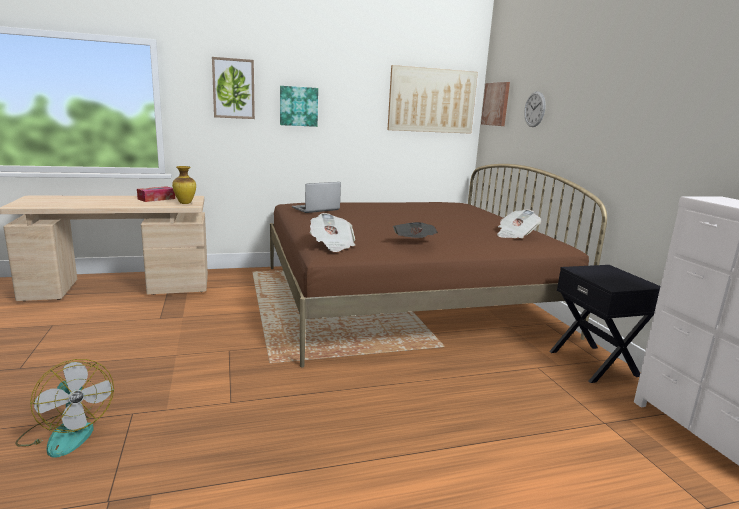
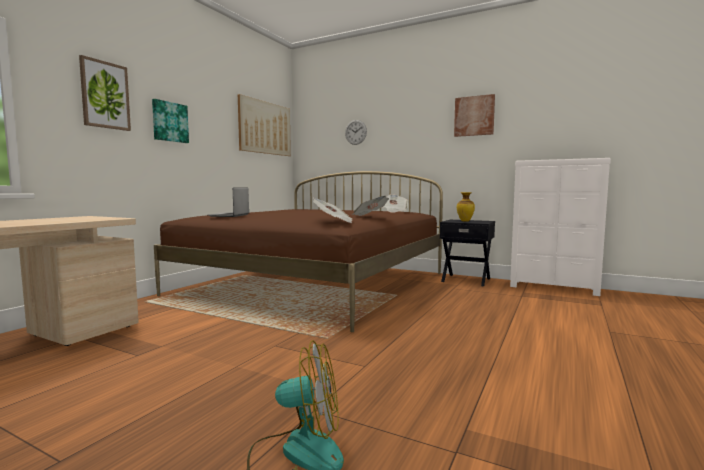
camera: 45 degrees left, 10 degrees down
tissue box [137,186,175,202] -> none
vase [172,166,196,204] -> vase moved to [457,192,475,221]
picture [481,82,510,126] -> picture moved to [454,94,495,137]

